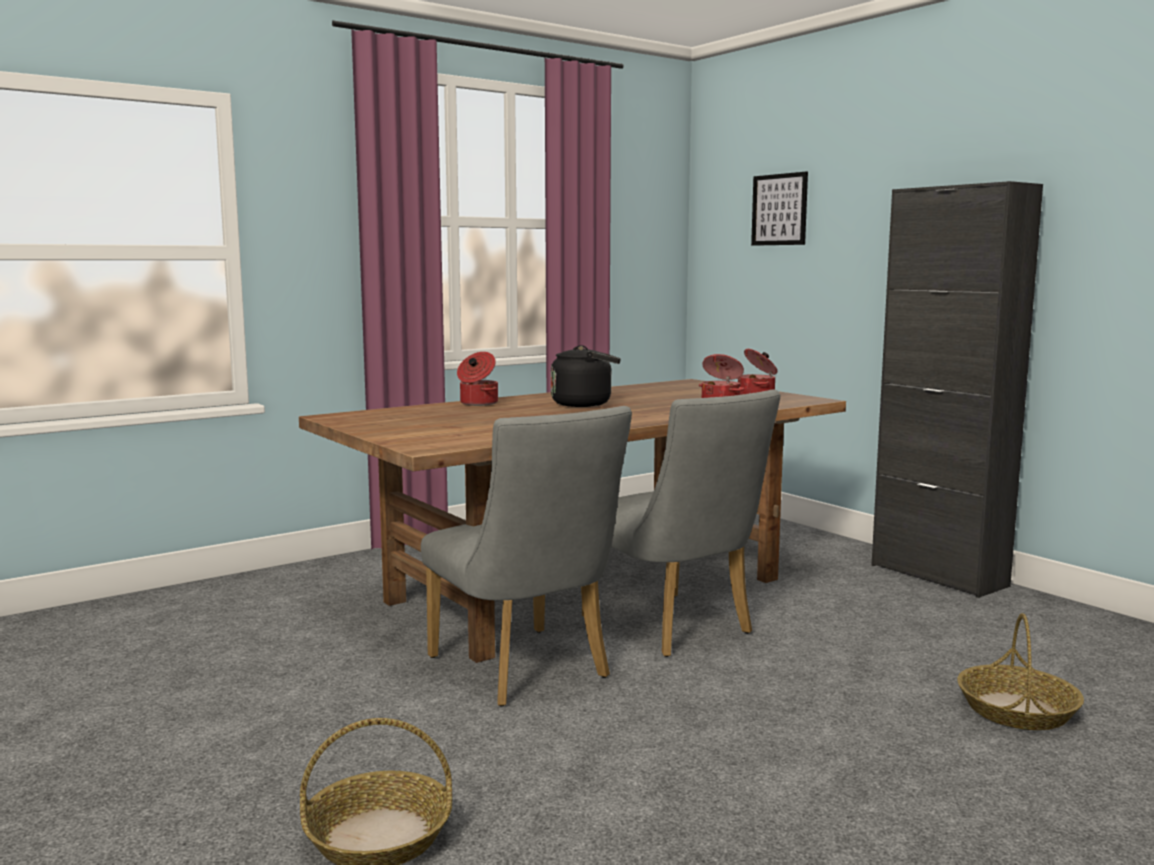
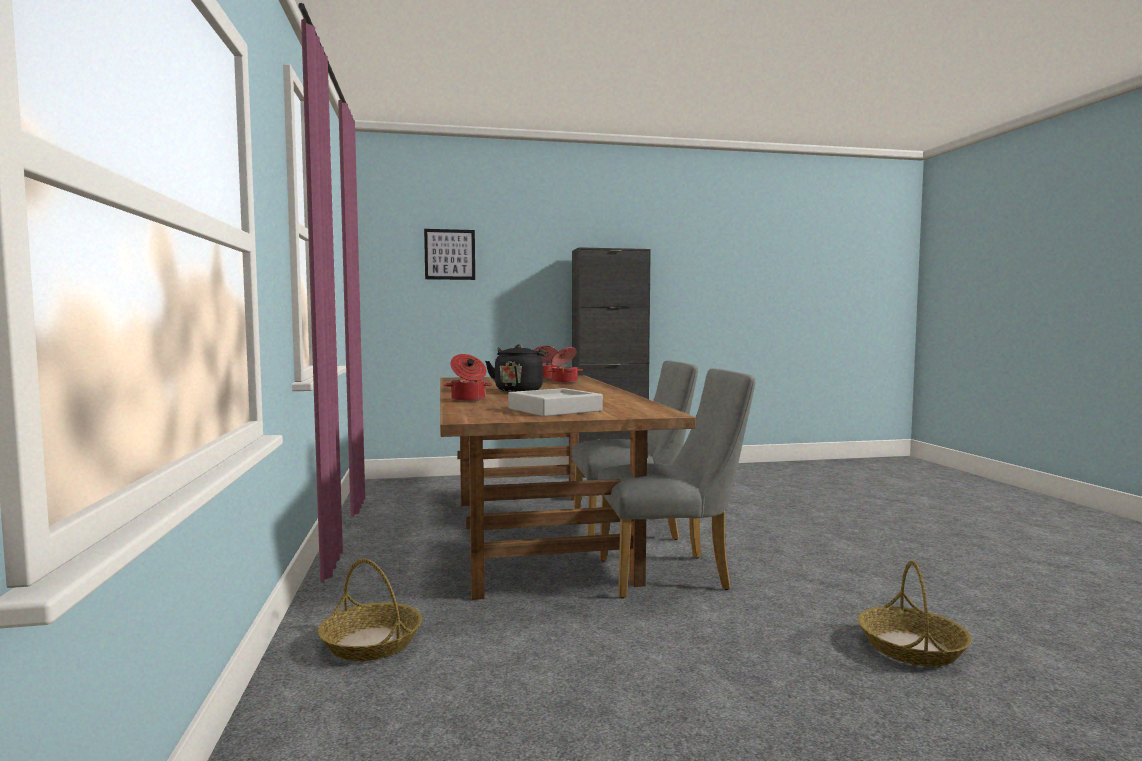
camera: 65 degrees left, 5 degrees down
basket [957,613,1084,730] -> basket moved to [318,559,422,661]
none -> grey tray [508,388,603,417]

